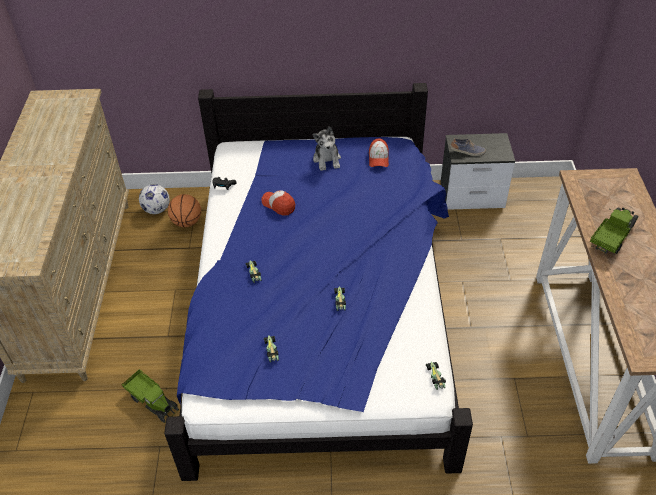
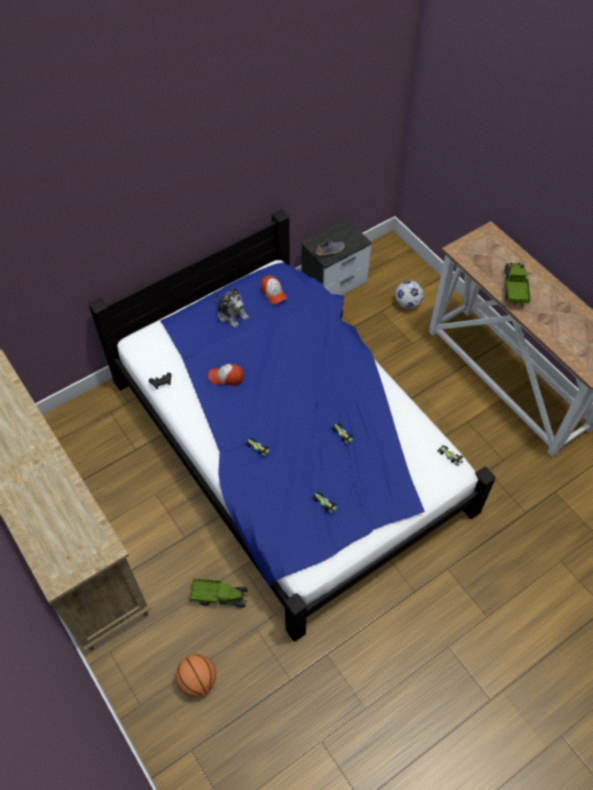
camera: 35 degrees left, 10 degrees up
football [139,184,170,214] -> football moved to [395,281,424,309]
basketball [168,194,201,227] -> basketball moved to [176,654,216,697]

